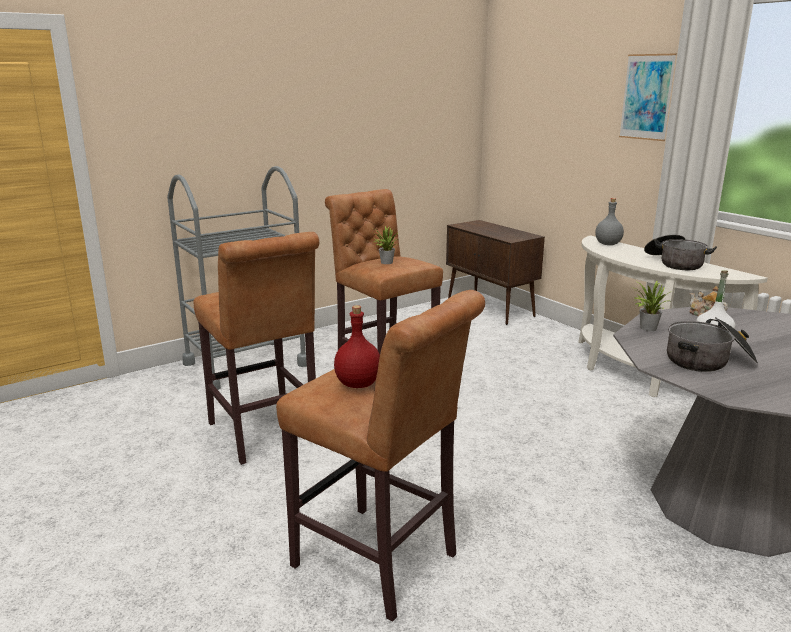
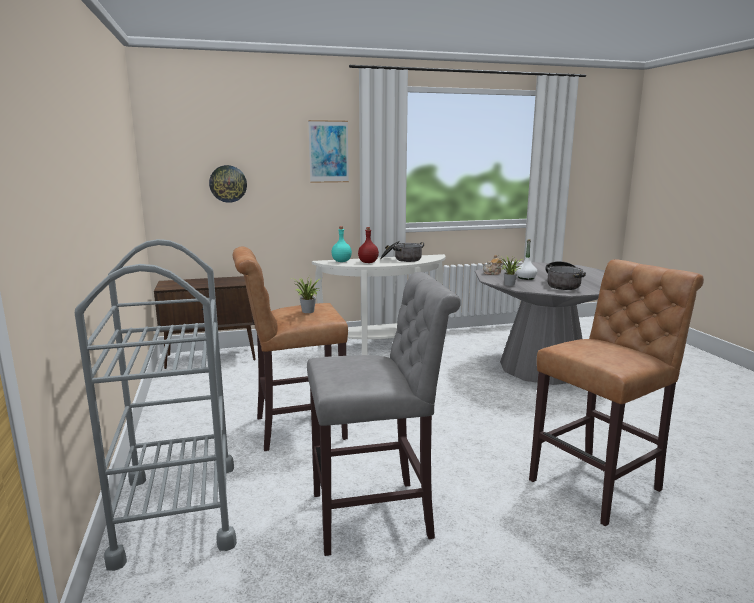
camera: 70 degrees left, 5 degrees down
brown stool [193,232,319,465] -> grey stool [307,272,461,556]
red bottle [334,305,380,388] -> red bottle moved to [358,227,379,263]
grey bottle [595,198,624,245] -> turquoise bottle [331,226,352,262]
none -> wall clock [209,165,247,203]

